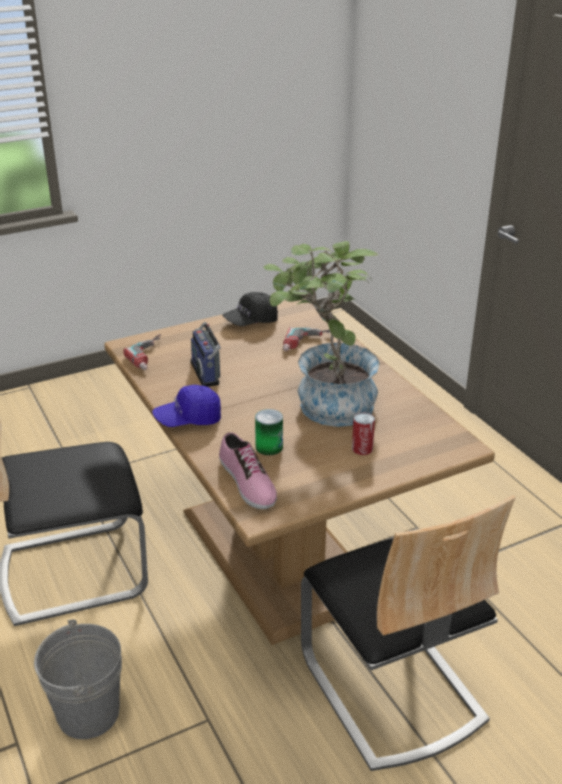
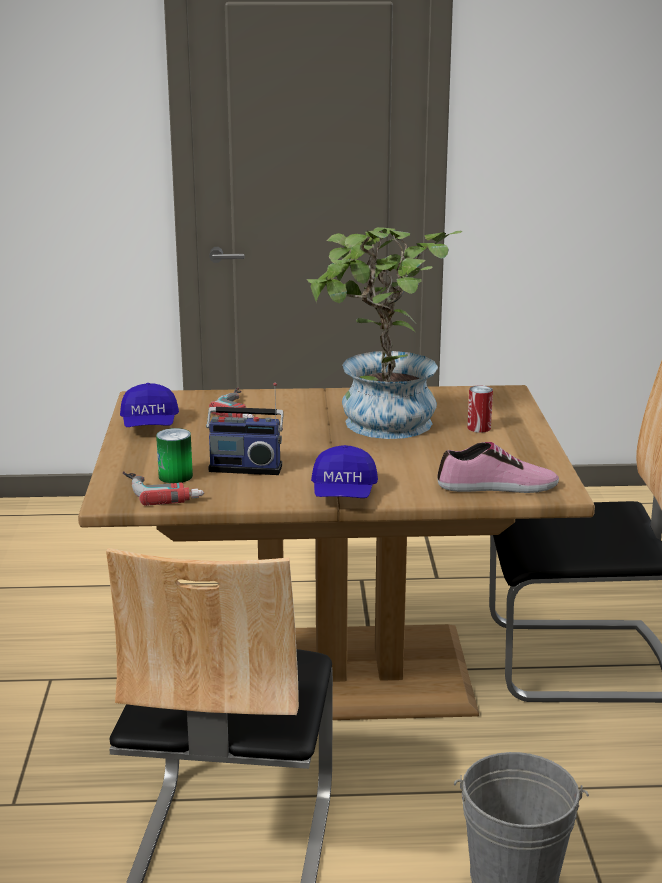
camera: 65 degrees left, 10 degrees down
black cap [222,292,278,326] -> blue cap [120,383,179,427]
can [255,409,283,455] -> can moved to [156,428,193,483]

